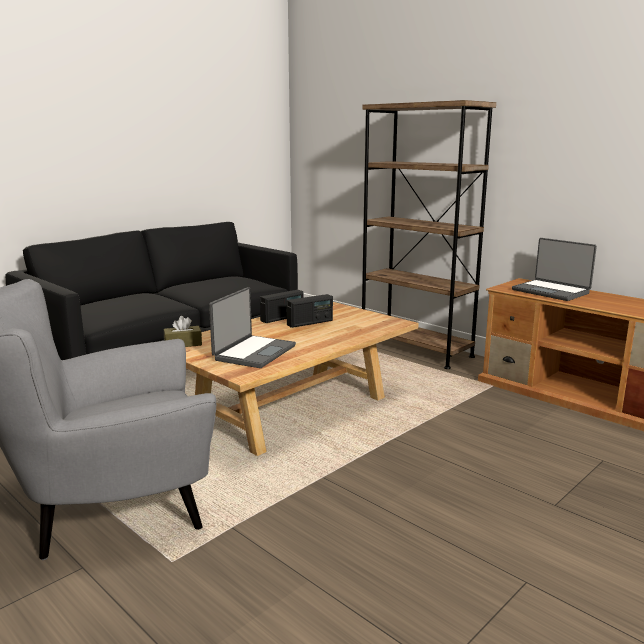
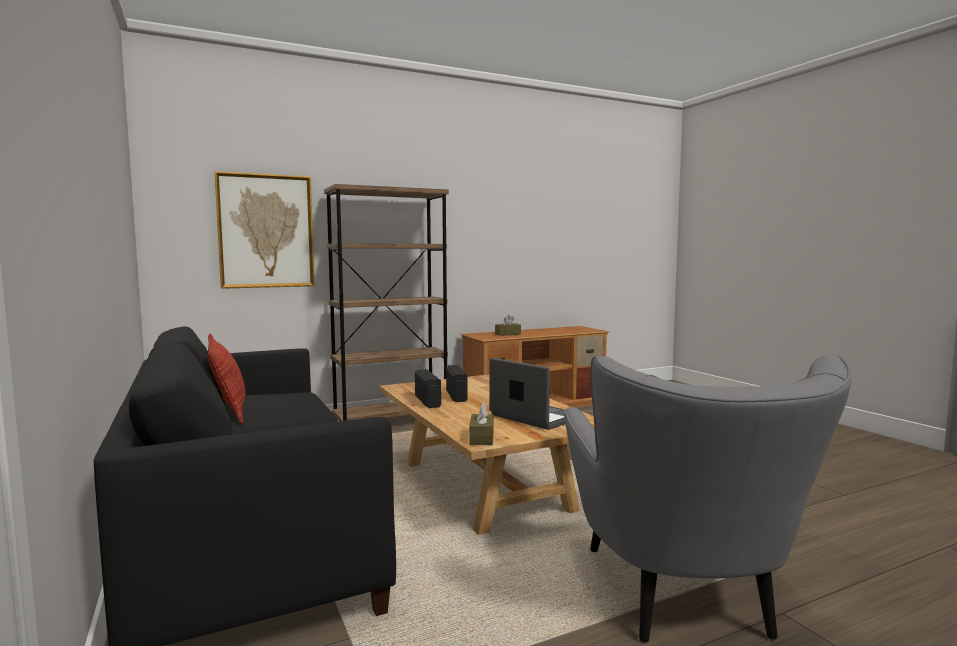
camera: 70 degrees left, 10 degrees down
laptop [512,238,597,301] -> brown tissue box [495,315,521,336]
none -> pillow [207,334,246,424]
none -> picture [214,171,315,289]

